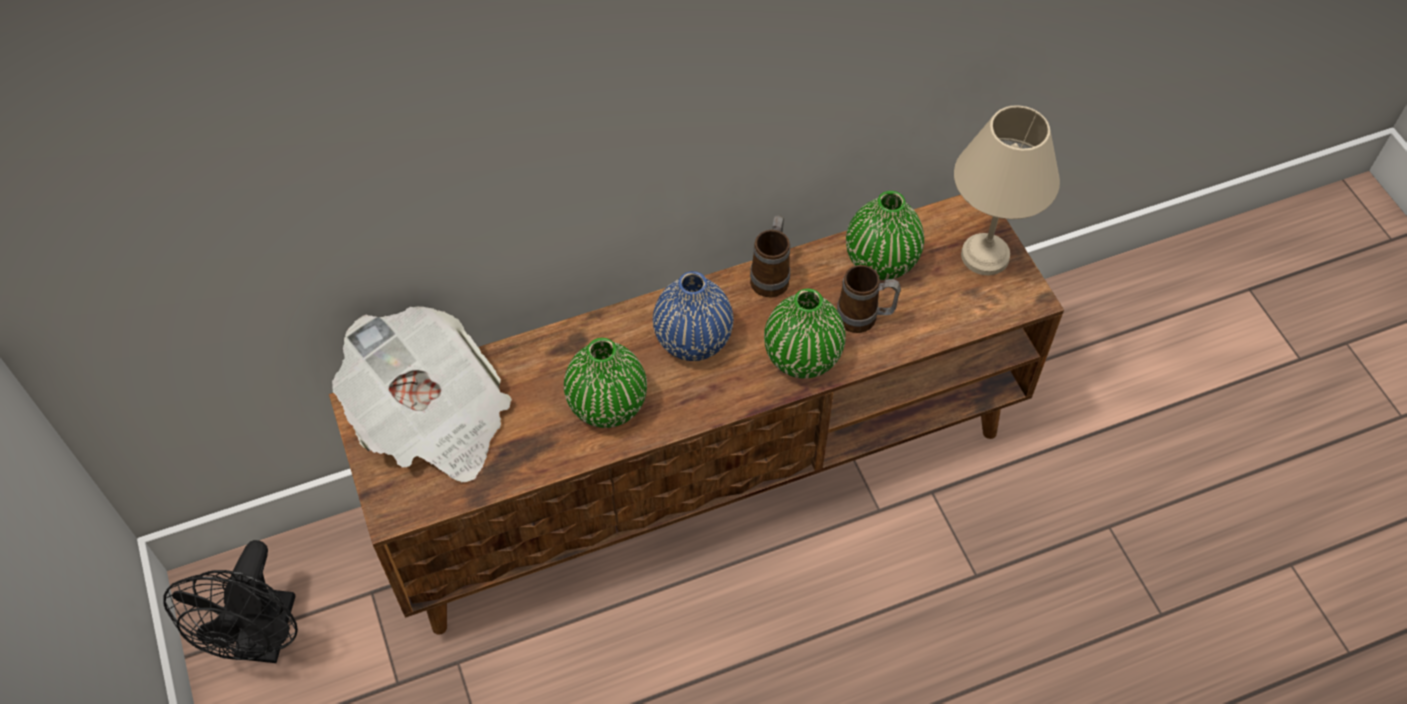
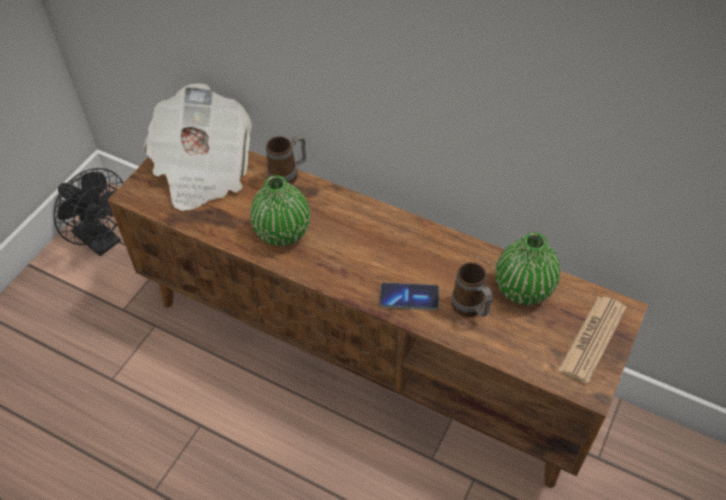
camera: 50 degrees right, 5 degrees down
black fan [164,540,298,663] -> black fan turned 105 degrees counterclockwise [54,168,123,256]
blue vase [653,271,734,361] -> none
mug [750,215,790,297] -> mug moved to [266,135,306,185]
green vase [764,289,846,378] -> phone [380,282,439,310]
beige table lamp [954,106,1060,275] -> newspaper [558,296,627,384]

